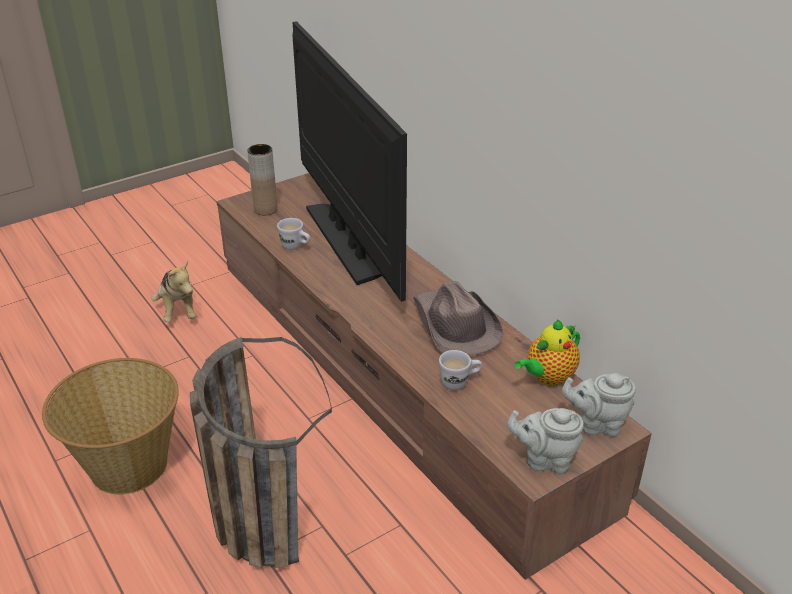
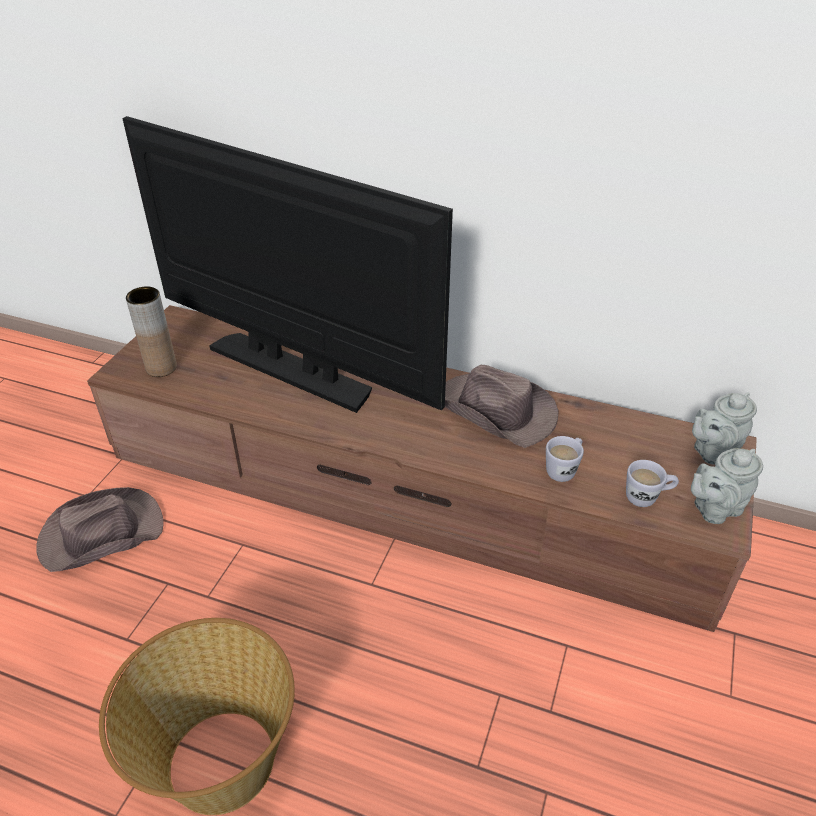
camera: 35 degrees left, 5 degrees up
plush toy [151,261,196,322] -> brown hat [36,487,164,572]
basket [190,337,332,568] -> none
white mug [277,218,310,250] -> white mug moved to [626,460,679,507]
teapot [515,319,580,386] -> none

